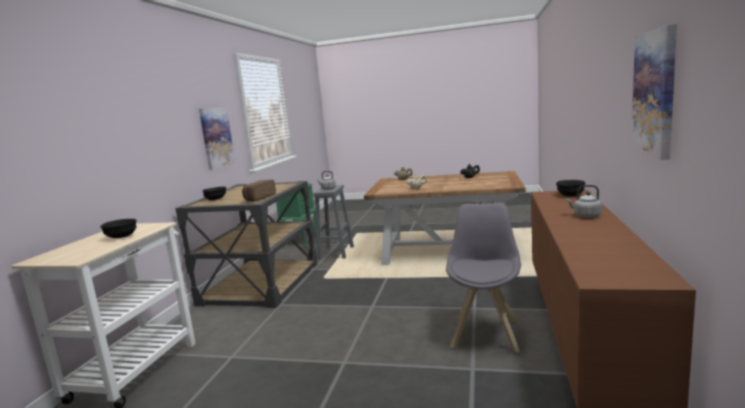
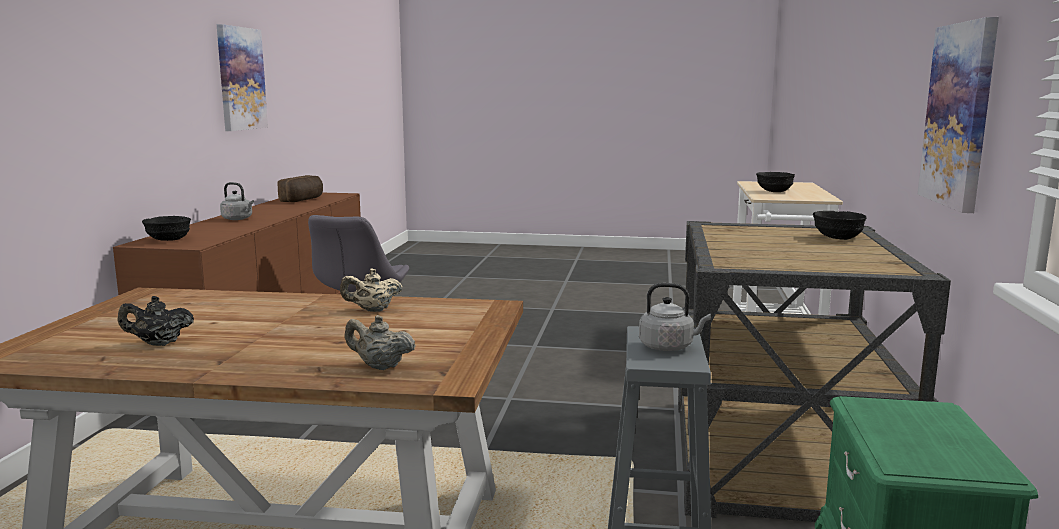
camera: 175 degrees right, 0 degrees up
bread [242,179,276,202] -> bread moved to [278,175,323,202]

